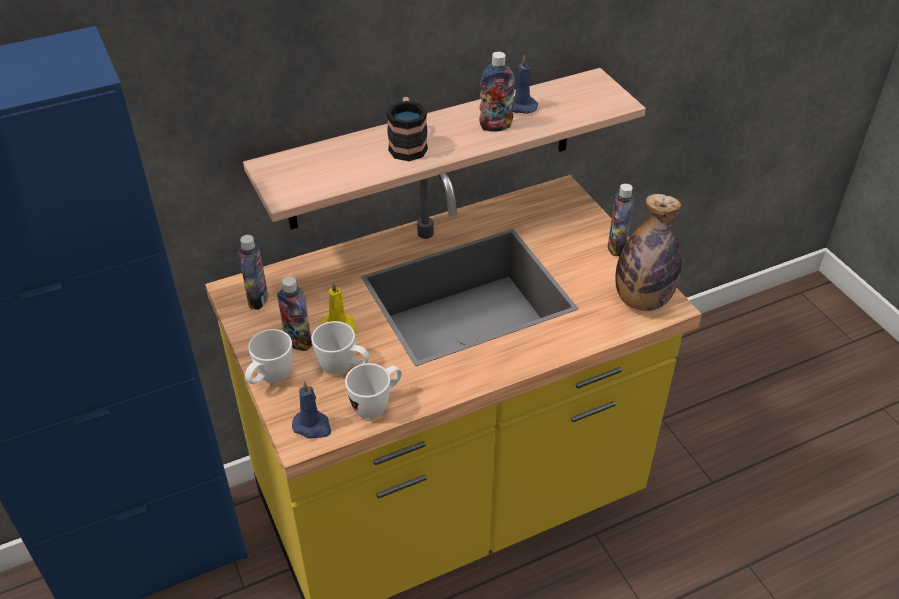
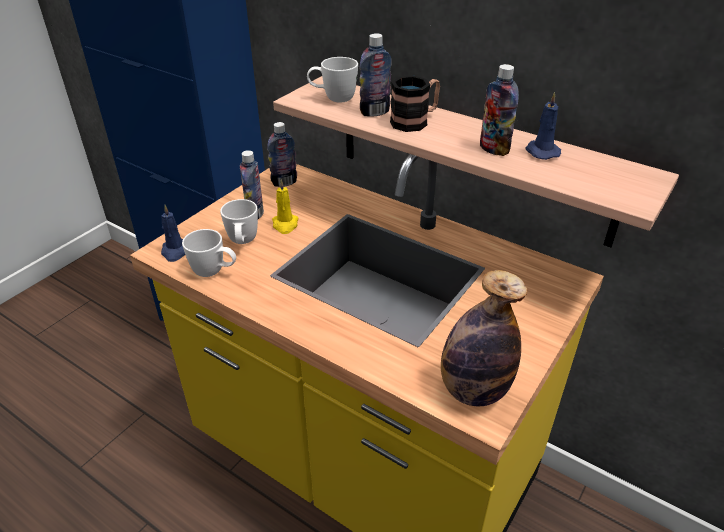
camera: 60 degrees right, 5 degrees down
white mug [245,329,293,384] -> white mug moved to [307,57,358,103]
bottle [608,184,634,256] -> bottle moved to [360,33,392,117]

